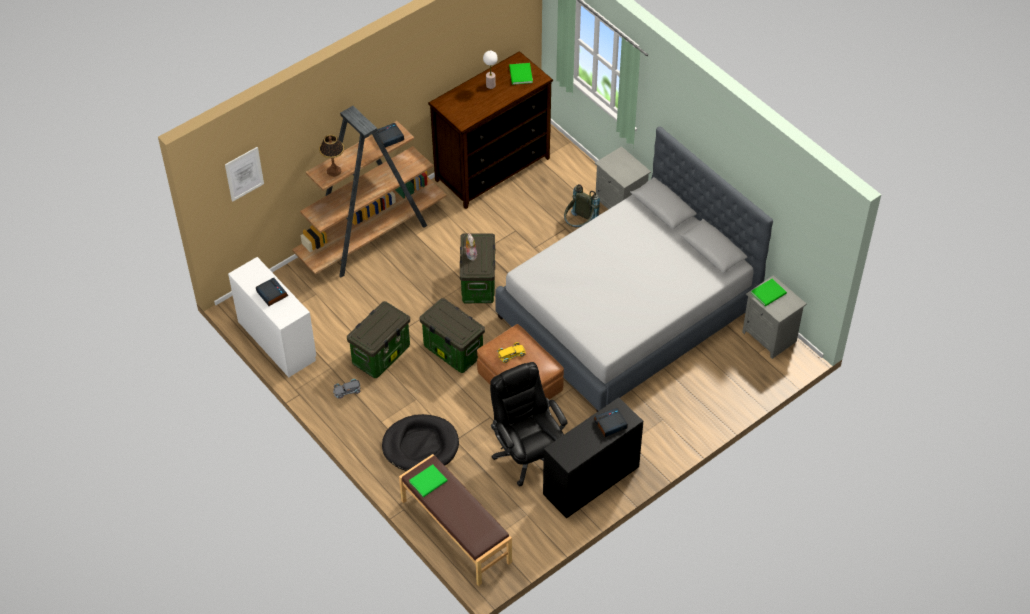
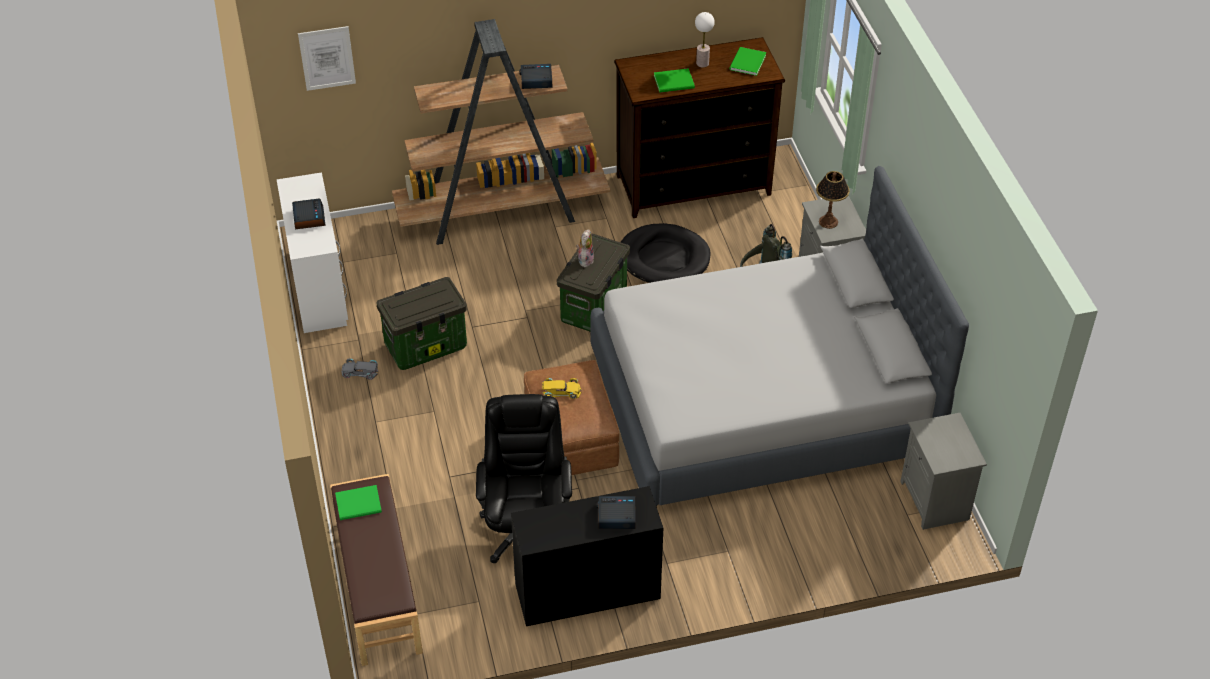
camera: 25 degrees right, 5 degrees down
table lamp [319,135,344,177] -> table lamp moved to [816,171,850,229]
black dog bed [382,414,459,471] -> black dog bed moved to [621,223,710,283]
storage box [420,298,485,373] -> none
green book [751,279,787,306] -> green book moved to [654,68,695,93]

